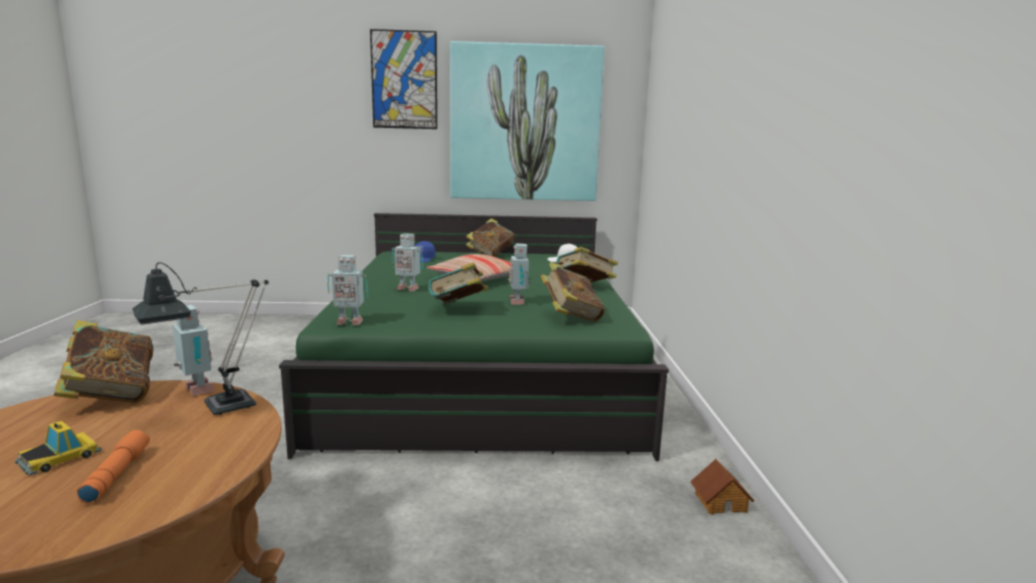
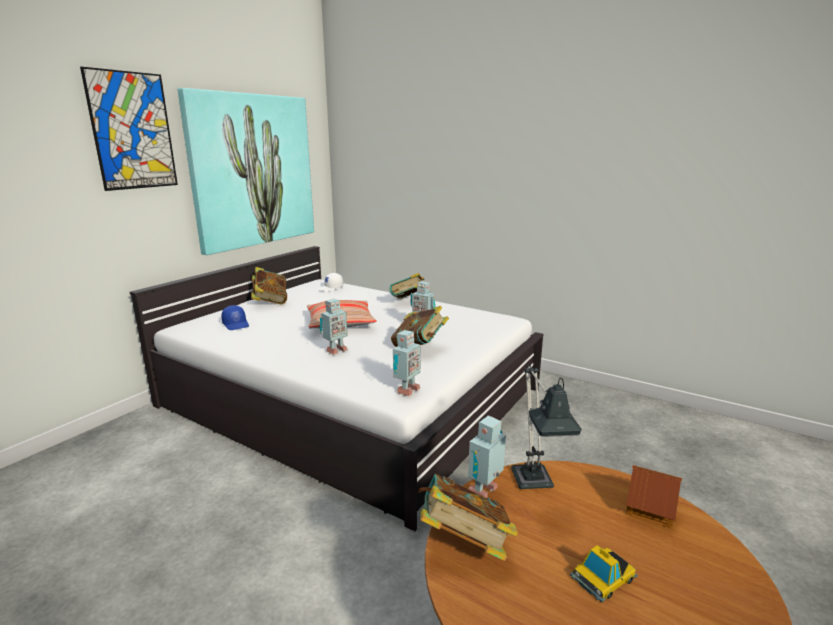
camera: 55 degrees left, 5 degrees up
toy car [15,421,101,475] -> toy car turned 105 degrees counterclockwise [570,545,638,602]
orange flashlight [77,430,150,503] -> none
toy robot [173,305,214,396] -> toy robot turned 45 degrees counterclockwise [468,415,506,498]
green bed [279,213,669,461] -> white bed [130,246,544,531]
book [541,262,605,322] -> none
toy house [690,459,754,515] -> toy house moved to [626,465,682,528]

